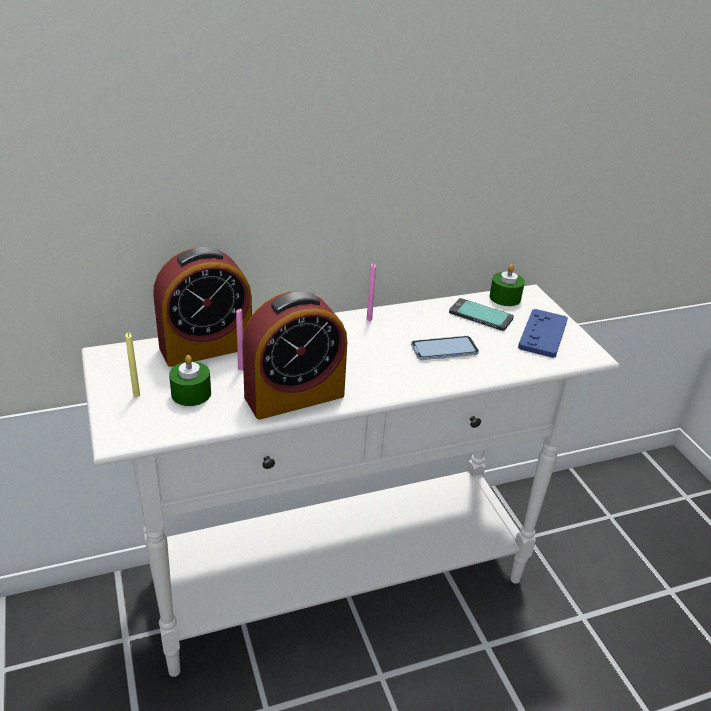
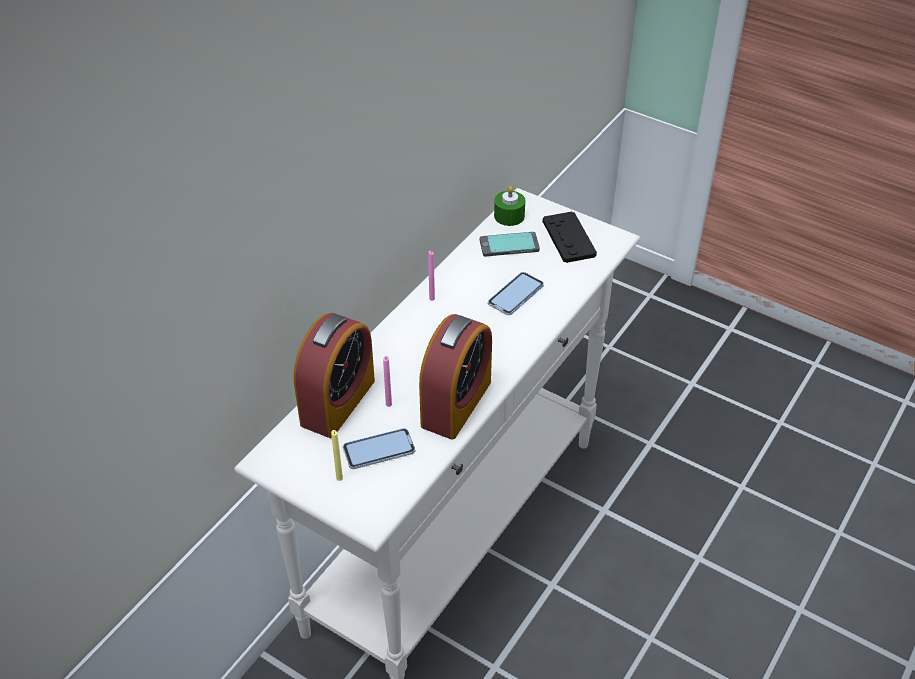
camera: 35 degrees left, 10 degrees up
green candle [169,355,211,406] -> phone [343,428,415,469]
blue game controller [518,309,568,358] -> black game controller [543,212,597,263]

